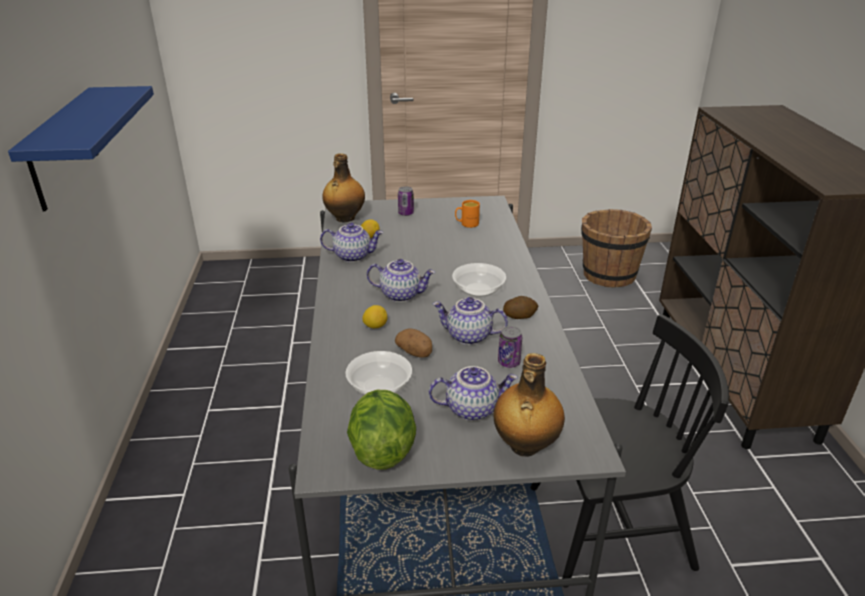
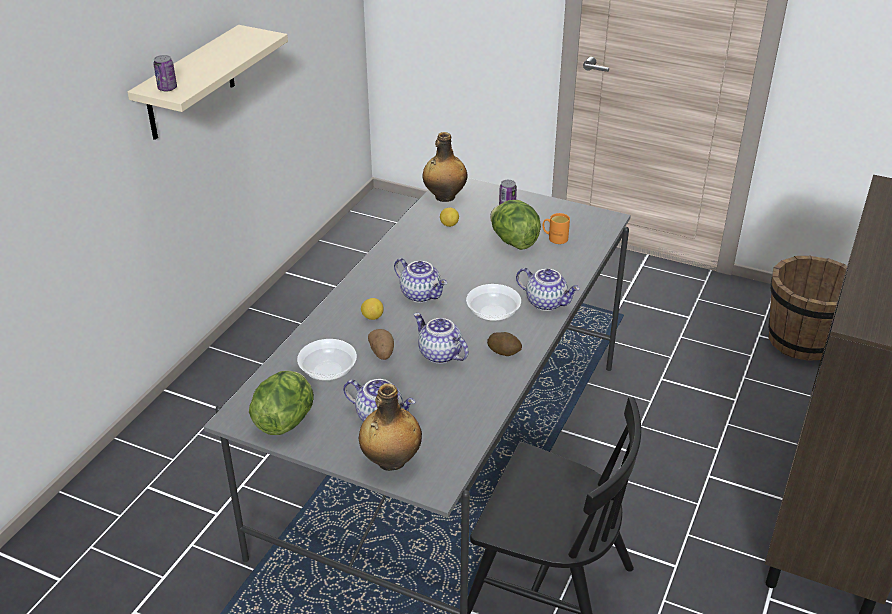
camera: 30 degrees right, 5 degrees up
blue shelf [8,86,154,211] -> beige shelf [128,25,288,140]
teapot [320,223,383,262] -> teapot moved to [516,268,580,311]
can [498,326,522,368] -> can moved to [153,55,177,92]
none -> lettuce [490,200,541,250]

